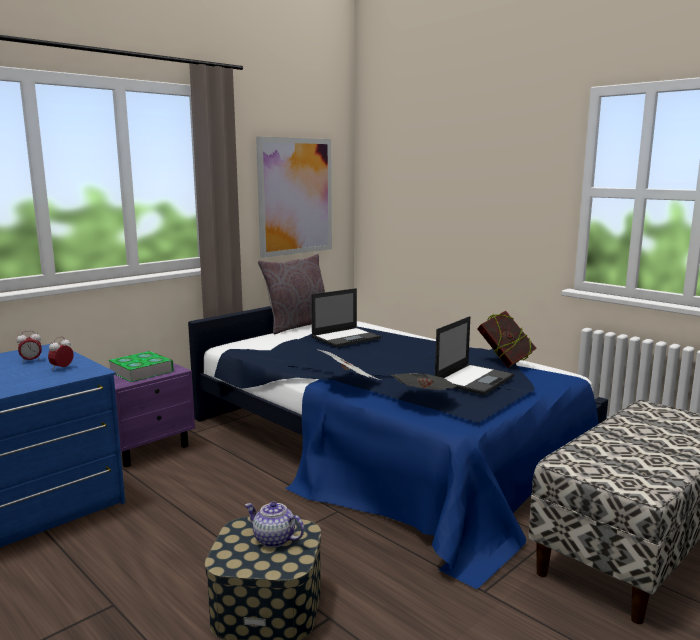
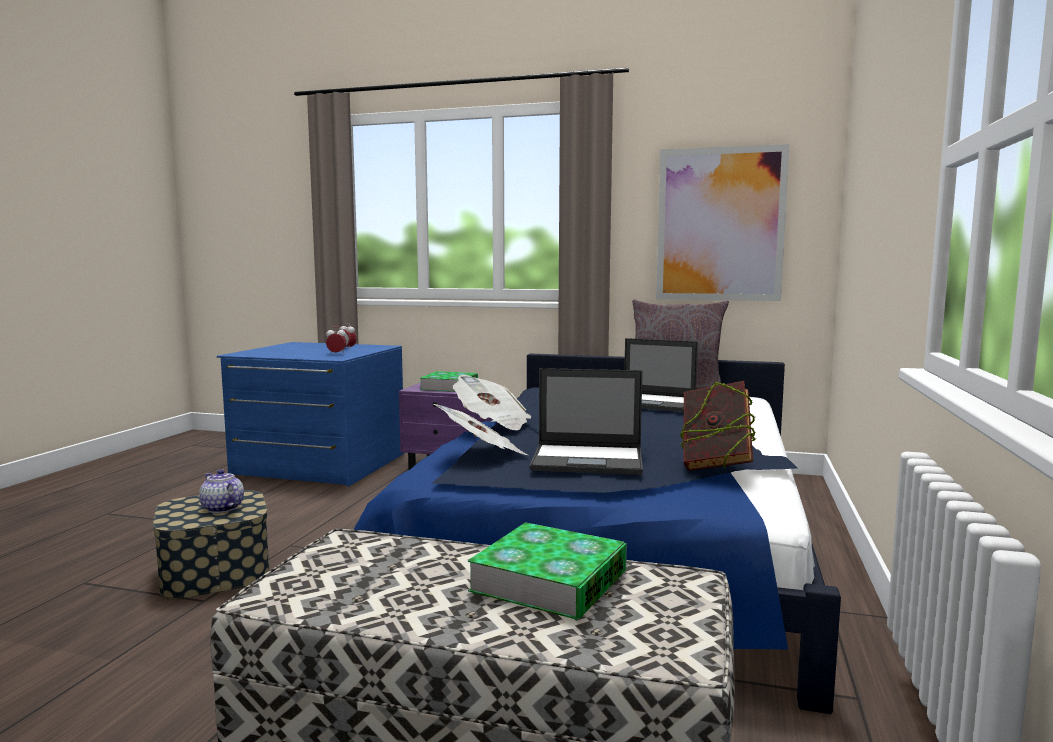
camera: 60 degrees right, 5 degrees down
teapot [245,501,304,548] -> teapot turned 45 degrees counterclockwise [199,469,244,513]
none -> book [468,522,627,620]

